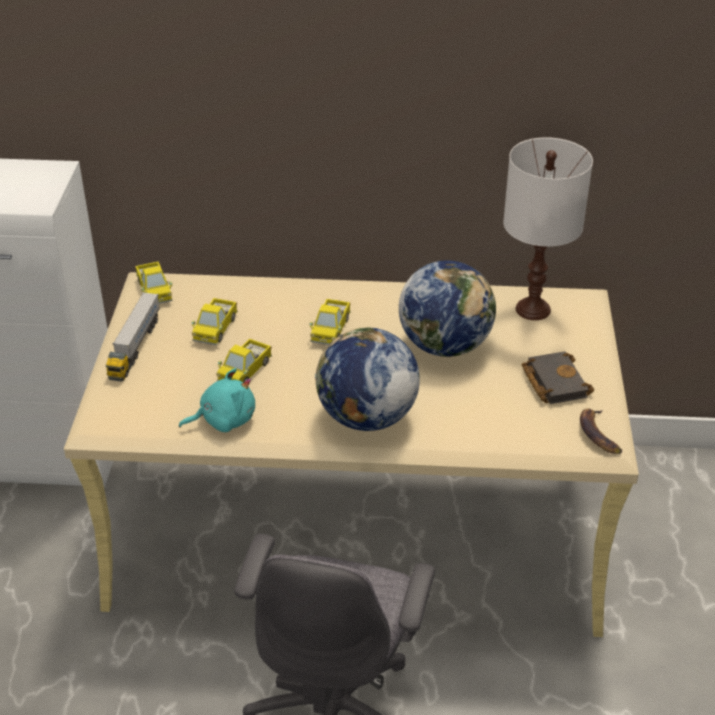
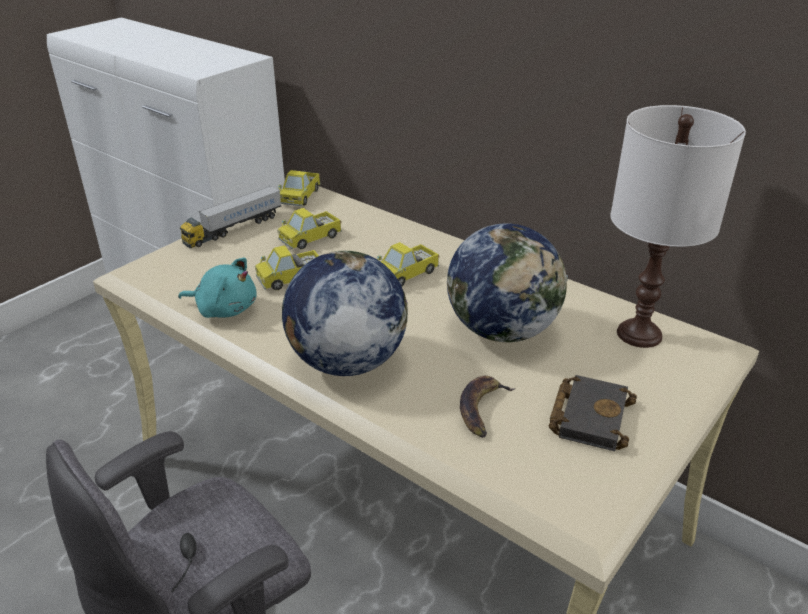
camera: 35 degrees right, 5 degrees down
banana [580,408,622,454] -> banana moved to [460,376,515,438]

